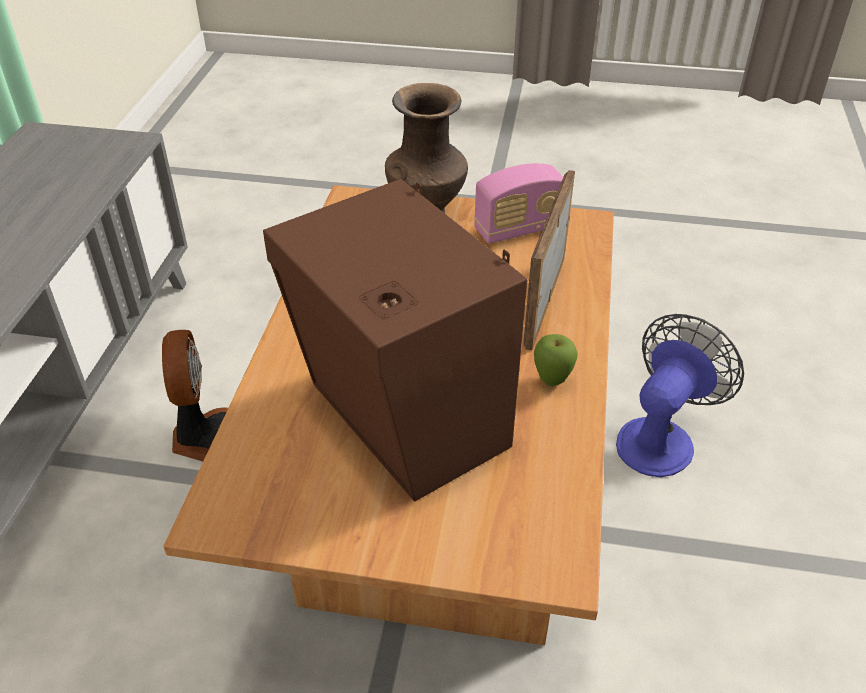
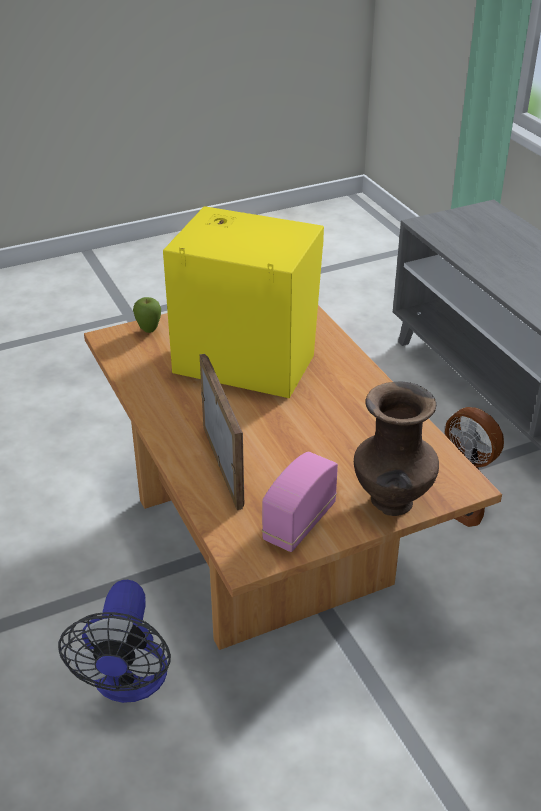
camera: 145 degrees right, 5 degrees down
brown speaker [263,179,527,502] -> yellow speaker [163,206,324,398]
apple [534,334,578,387] -> apple moved to [133,297,161,333]

